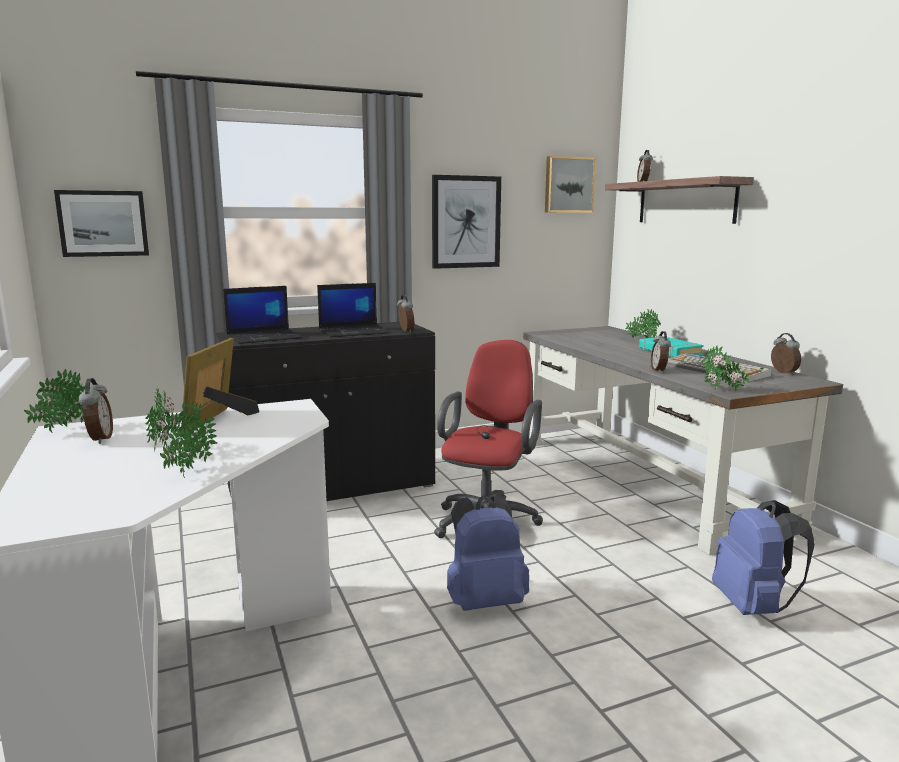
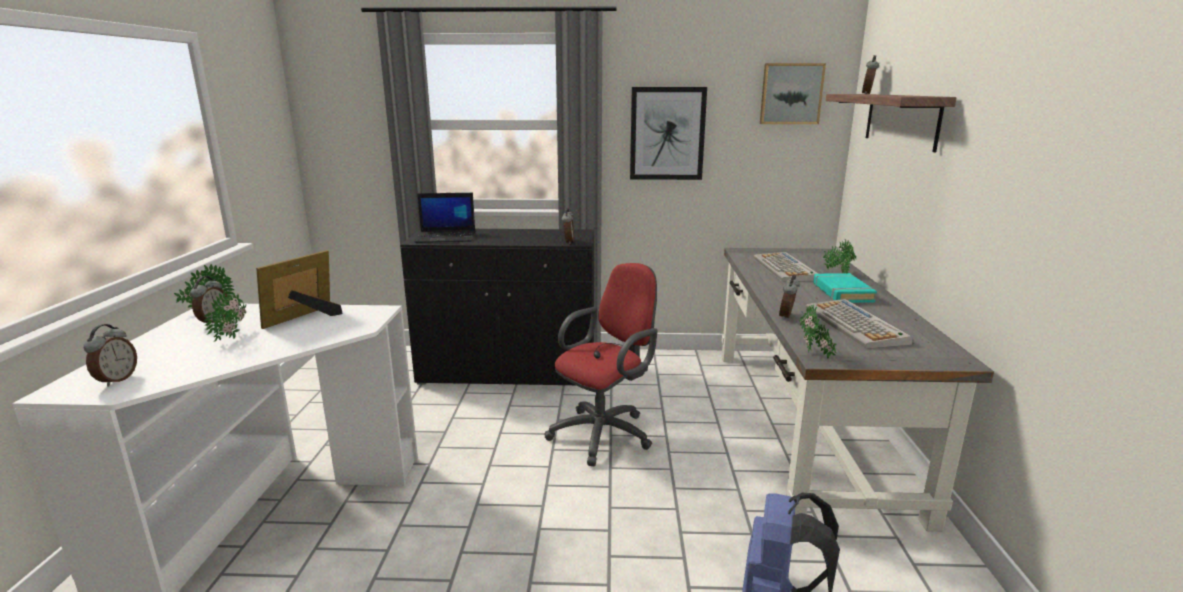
camera: 25 degrees right, 5 degrees up
picture [54,190,149,257] -> none
potted plant [160,400,217,478] -> none
laptop [317,283,391,338] -> none
blue backpack [447,494,529,611] -> none
alarm clock [771,333,801,375] -> alarm clock moved to [83,324,137,387]
none -> keyboard [753,252,819,282]

